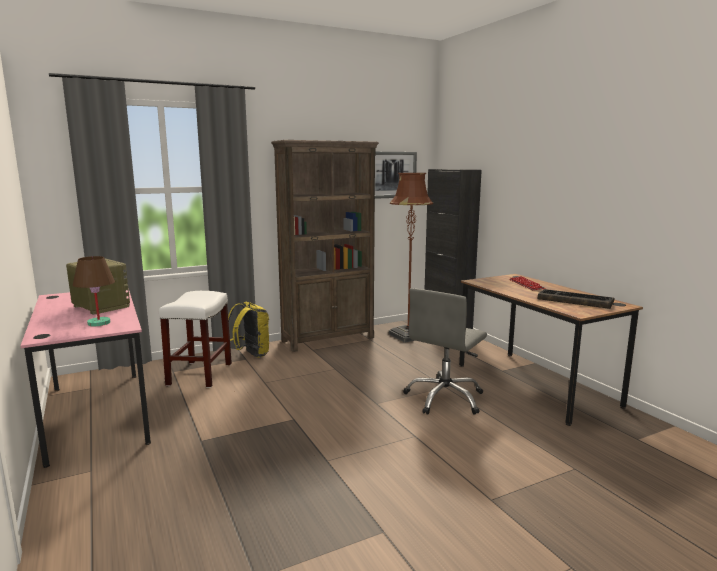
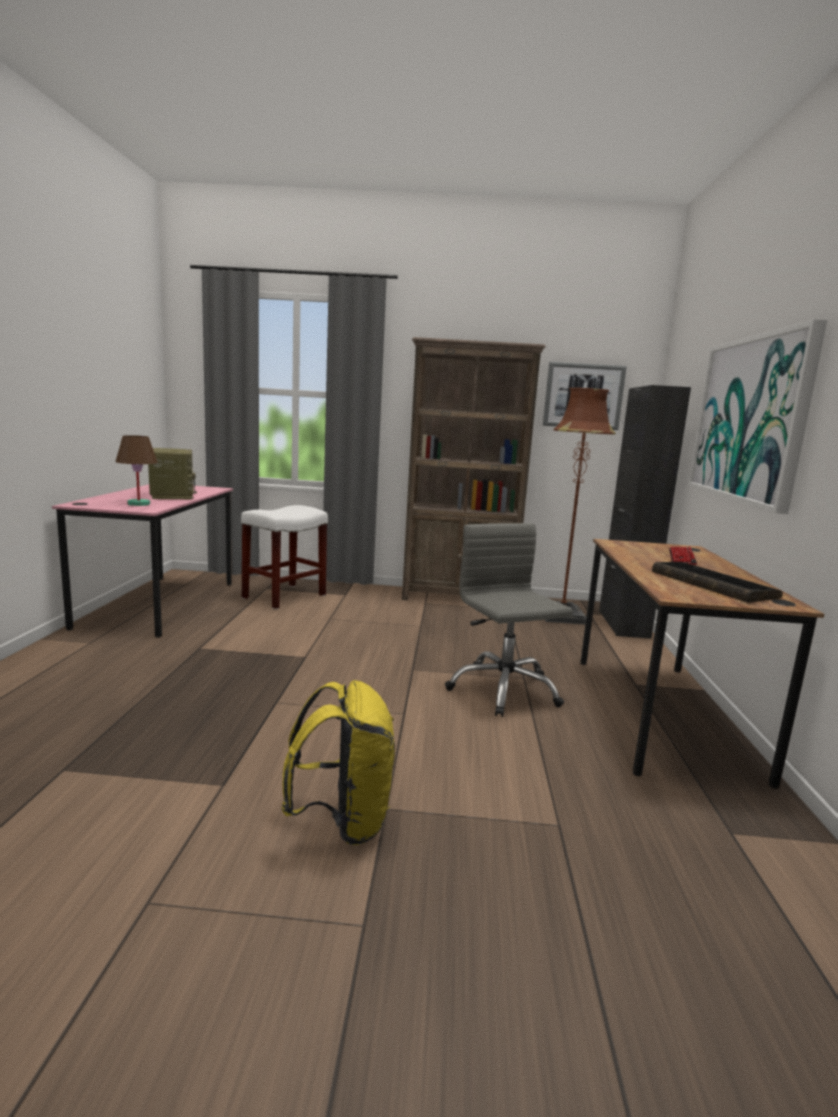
camera: 30 degrees right, 0 degrees up
yellow backpack [228,302,270,357] -> yellow backpack moved to [281,680,395,845]
grey office chair [403,288,487,415] -> grey office chair turned 90 degrees clockwise [445,523,573,717]
none -> picture [688,319,827,514]

